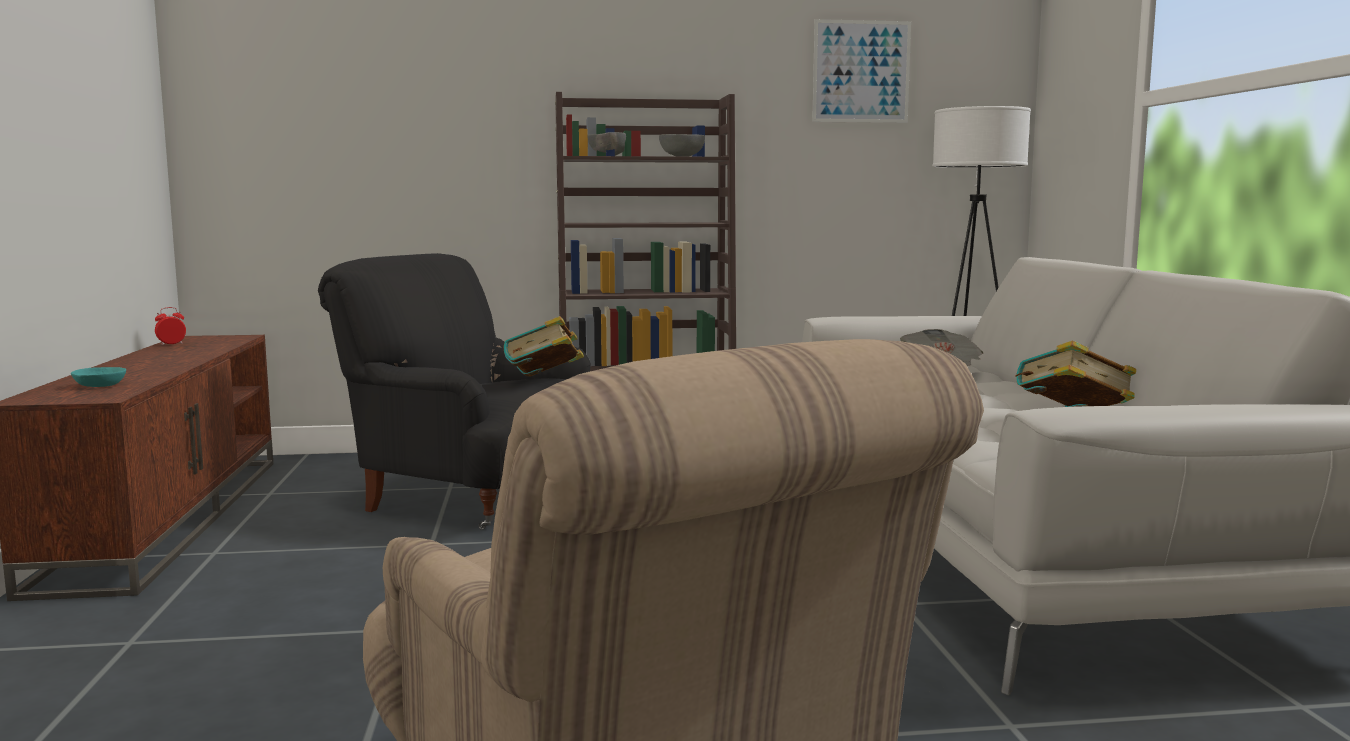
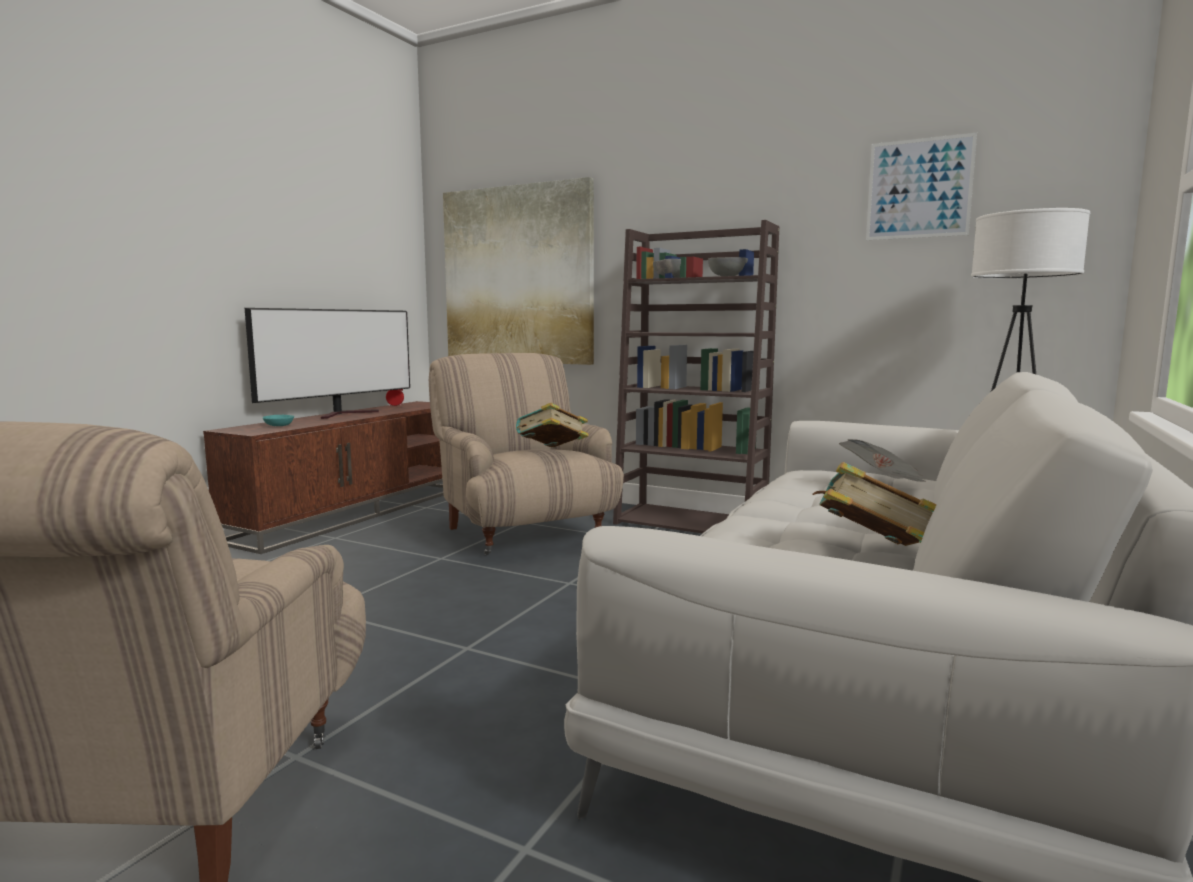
camera: 35 degrees right, 0 degrees up
black armchair [318,253,591,530] -> beige armchair [429,353,624,555]
none -> television [245,308,410,419]
none -> picture [443,177,594,365]

